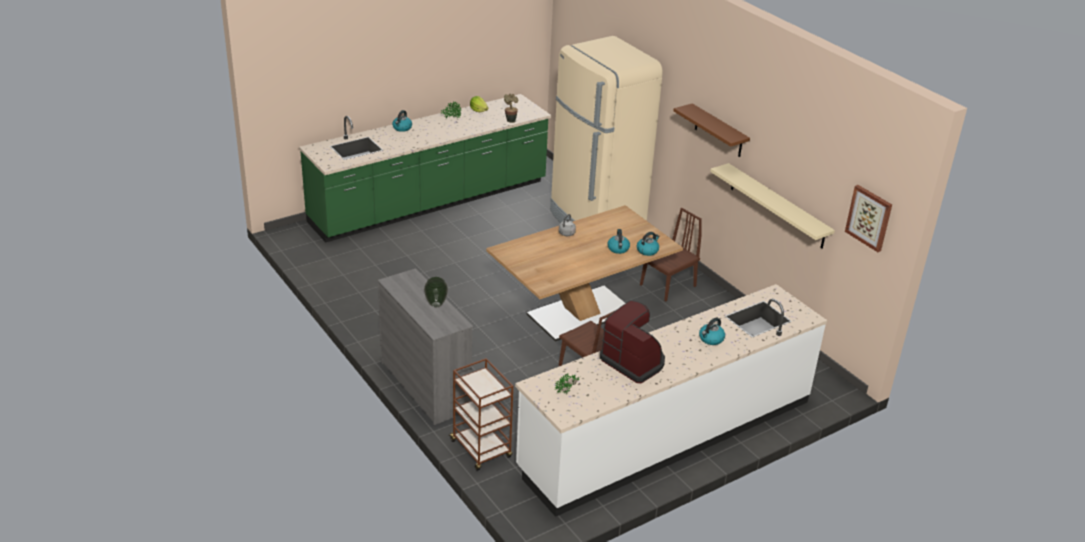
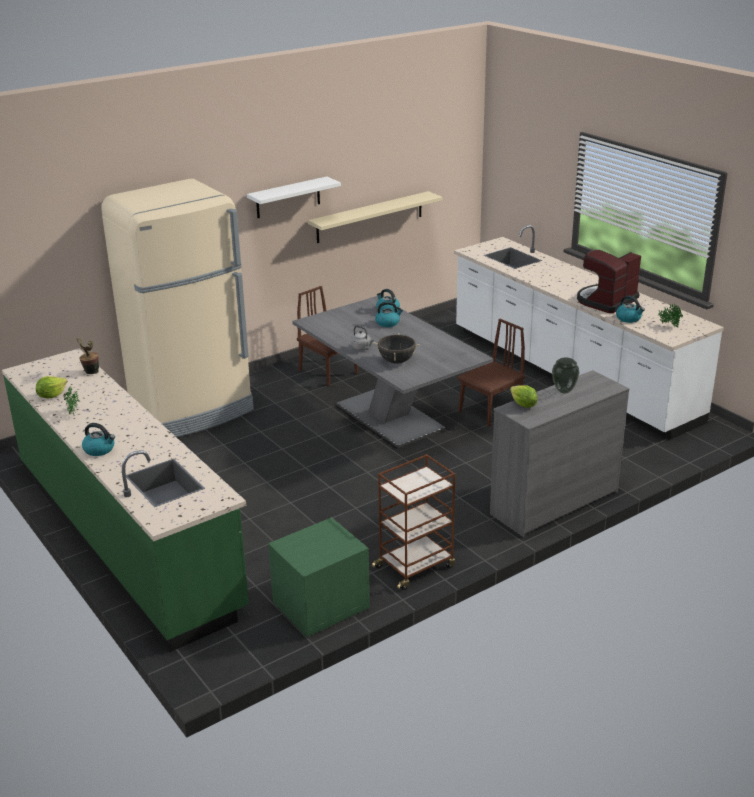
camera: 90 degrees left, 5 degrees down
brown cart [449,358,513,471] -> brown cart moved to [372,454,455,590]
brown dining table [486,205,683,342] -> grey dining table [292,296,493,448]
brown shelf [674,103,750,157] -> white shelf [247,176,341,218]
kettle [699,318,725,345] -> kettle moved to [616,296,645,323]
picture [845,185,892,252] -> none
none -> green nightstand [268,517,370,637]
none -> black cooking pot [373,333,420,364]
none -> lettuce [510,385,537,408]

